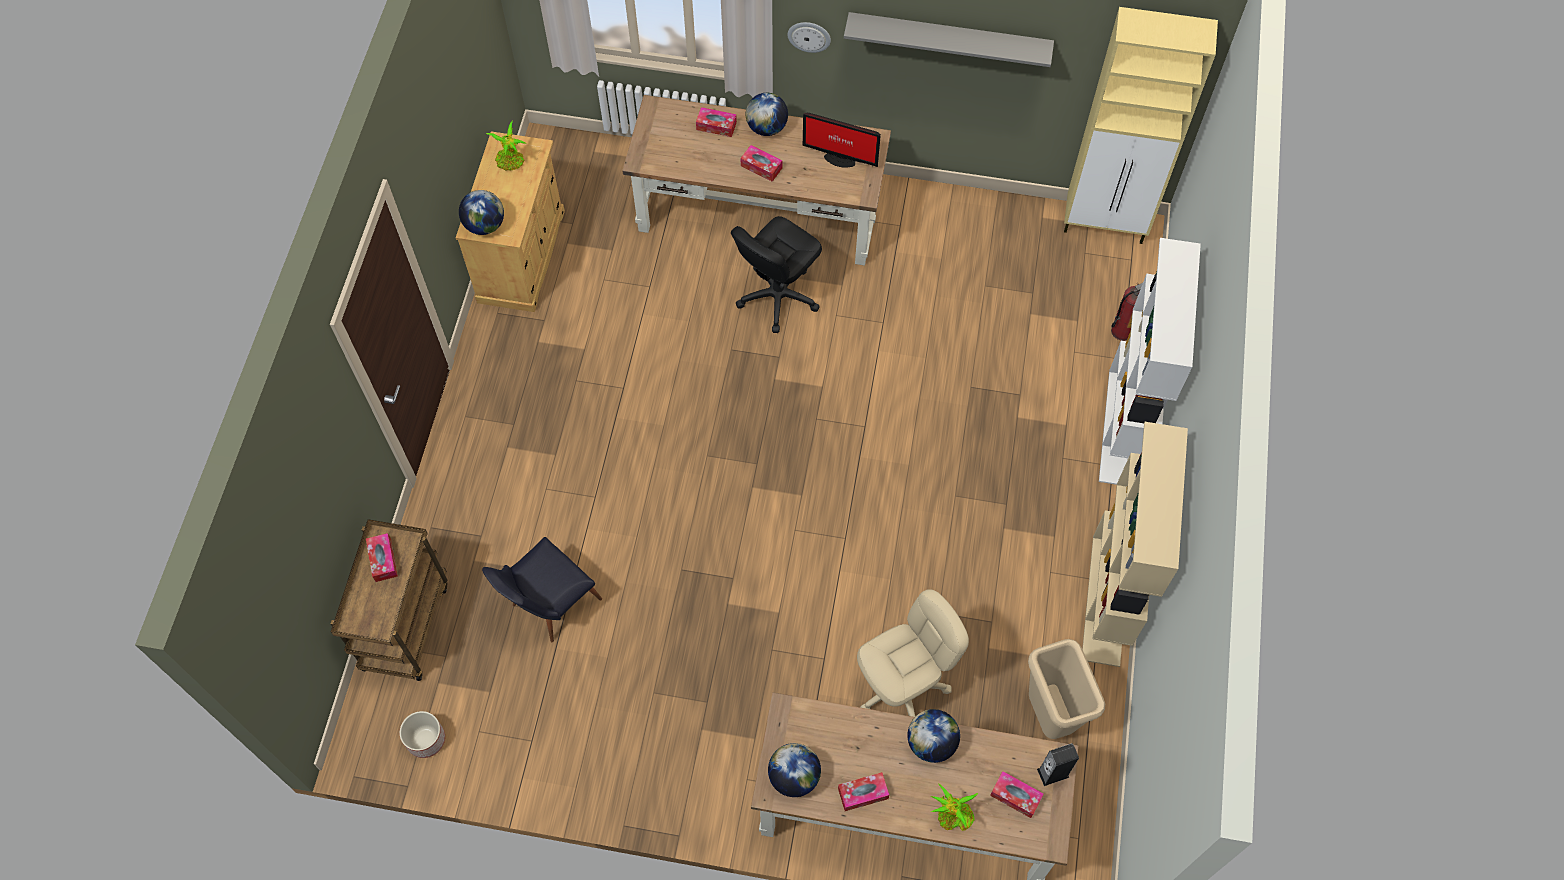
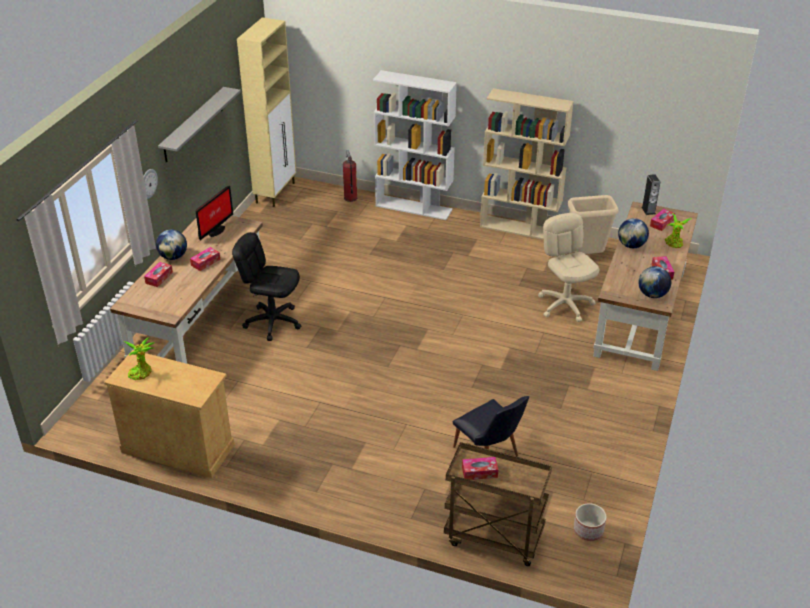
camera: 80 degrees left, 25 degrees down
globe [459,190,504,235] -> none
black office chair [731,216,822,333] -> black office chair turned 150 degrees clockwise [232,232,301,341]

